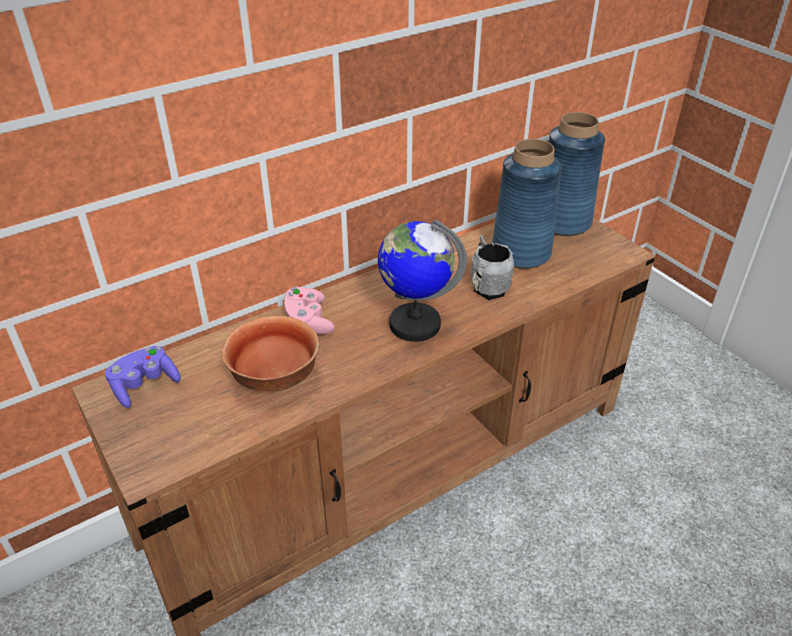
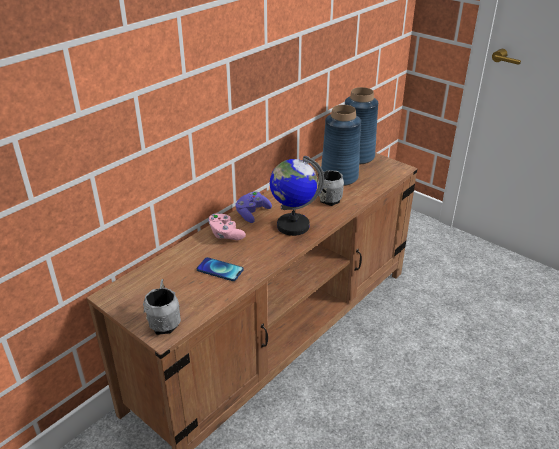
camera: 15 degrees left, 5 degrees down
purple game controller [105,346,180,408] -> purple game controller moved to [235,191,272,223]
bowl [221,316,319,392] -> phone [197,257,243,281]
none -> grey mug [143,279,181,335]

